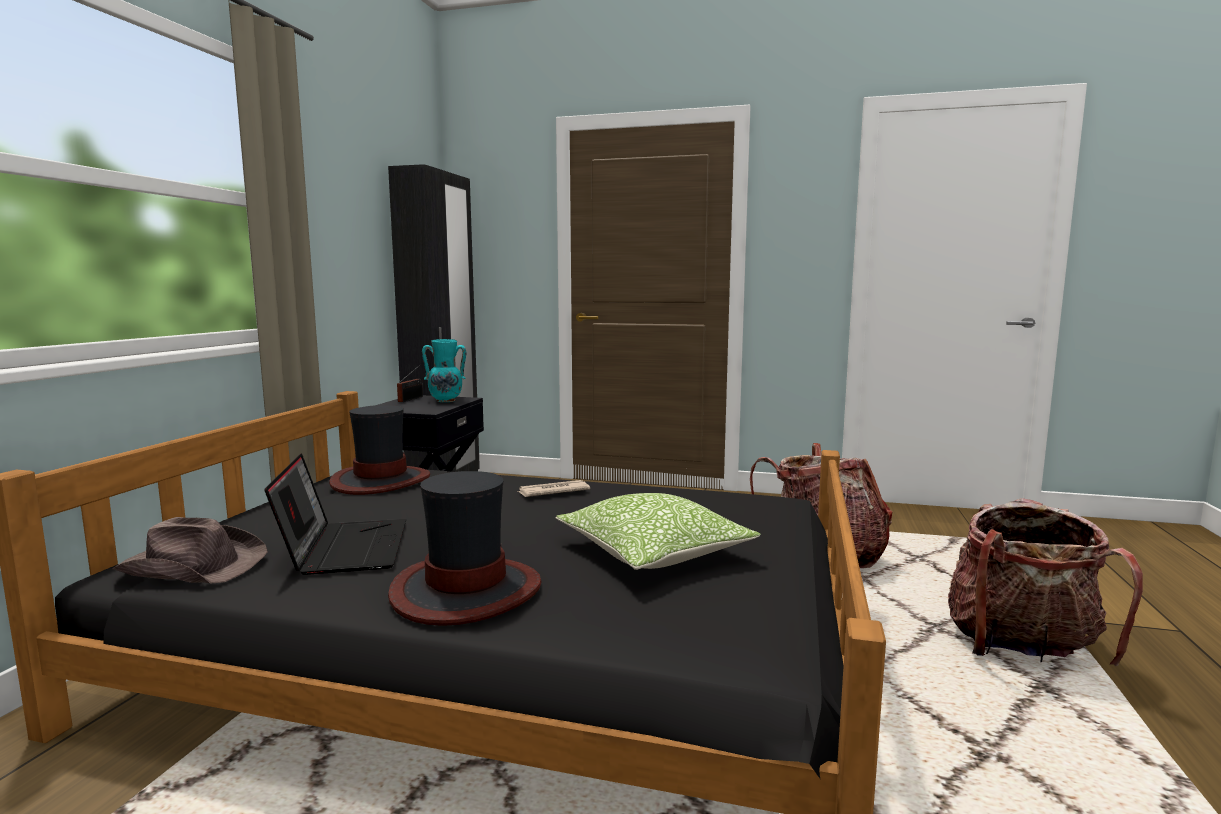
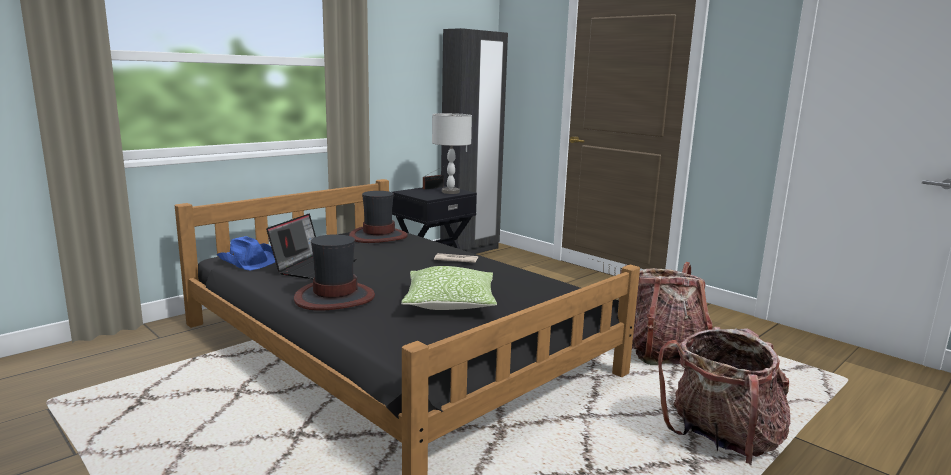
camera: 30 degrees right, 5 degrees up
brown hat [113,517,268,584] -> blue hat [217,236,275,271]
turquoise vase [422,339,466,402] -> grey table lamp [432,113,472,194]

